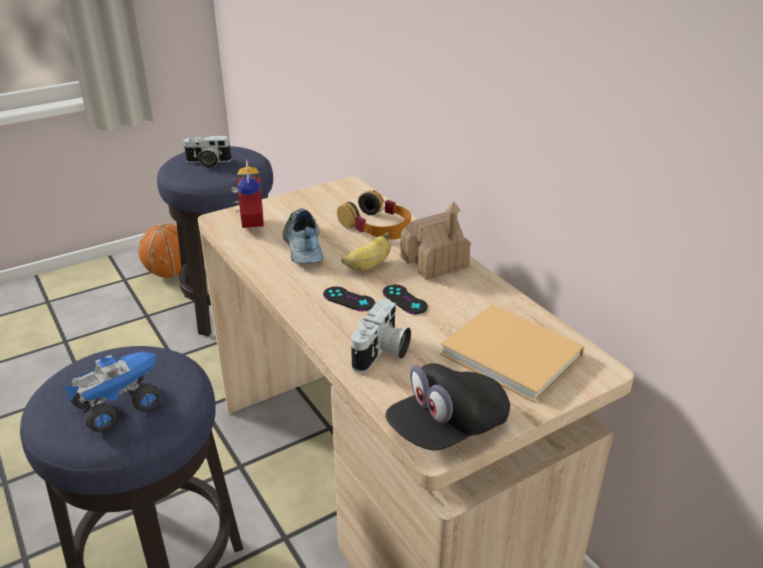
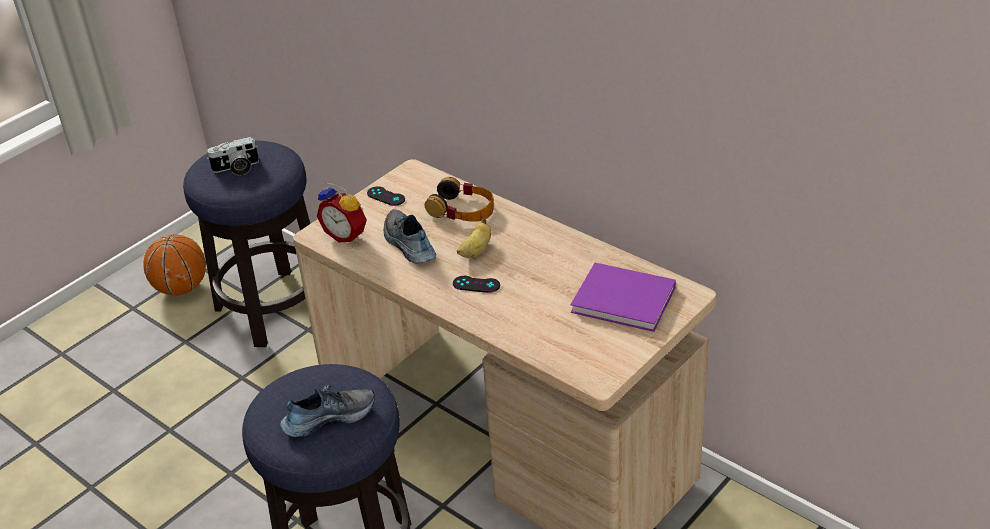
camera: 15 degrees left, 5 degrees up
toy truck [63,351,161,432] -> shoe [280,385,375,437]
alarm clock [230,160,264,234] -> alarm clock turned 150 degrees clockwise [317,183,367,242]
camera [351,299,411,373] -> none
black game controller [383,285,428,314] -> black game controller moved to [367,186,405,206]
black cap [386,363,510,450] -> none
toy house [400,201,471,280] -> none
beige book [440,305,584,403] -> purple book [570,263,676,332]

